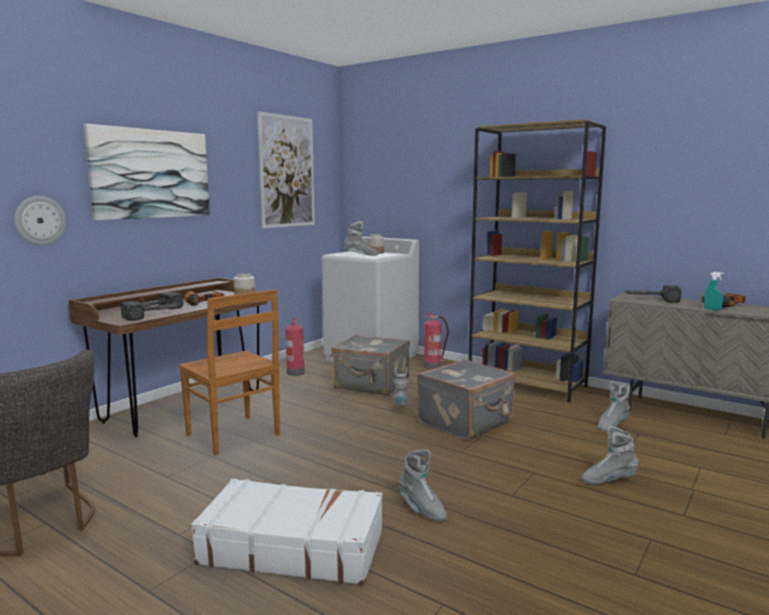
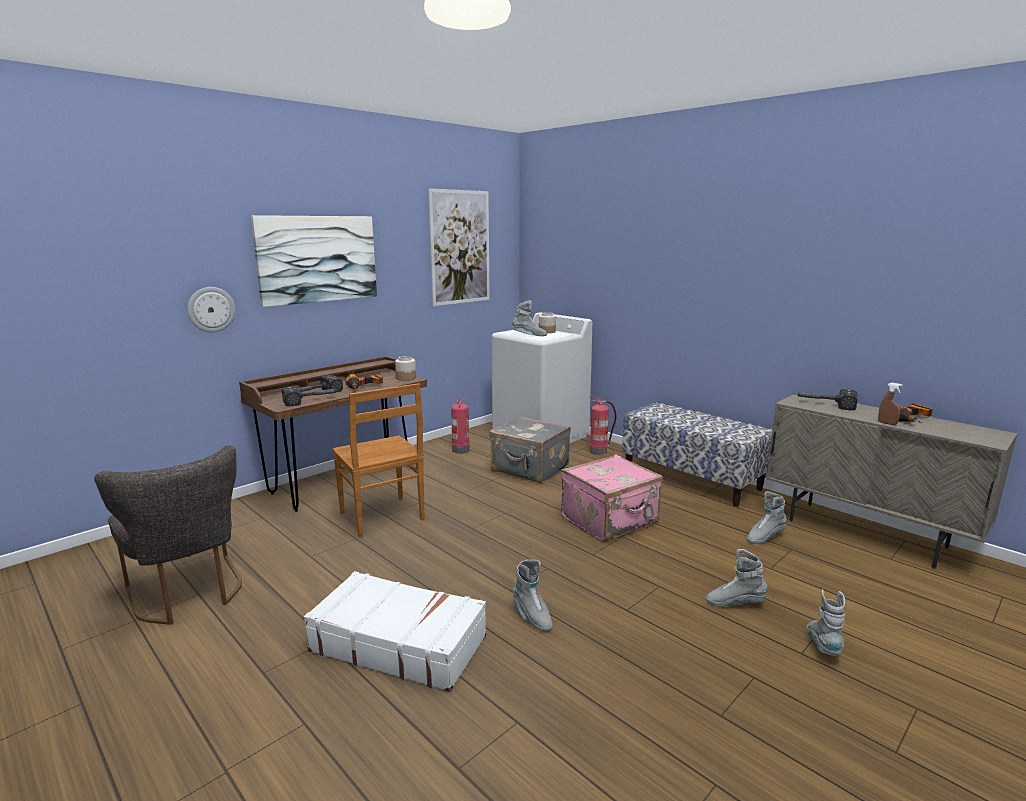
camera: 10 degrees right, 5 degrees up
grey boot [393,367,410,406] -> grey boot moved to [806,589,845,656]
grey suitcase [417,359,516,440] -> pink suitcase [561,454,663,542]
brown bookcase [468,119,606,402] -> bench [622,402,773,507]
turquoise spray bottle [704,272,724,310] -> brown spray bottle [878,383,903,425]

